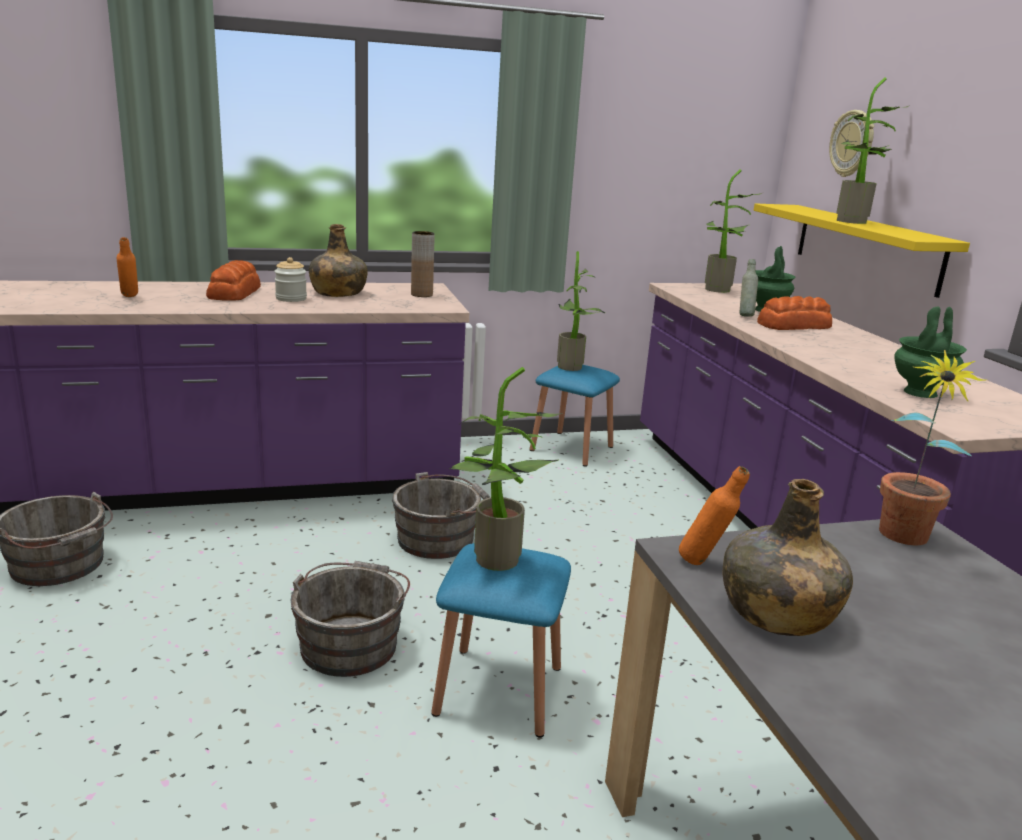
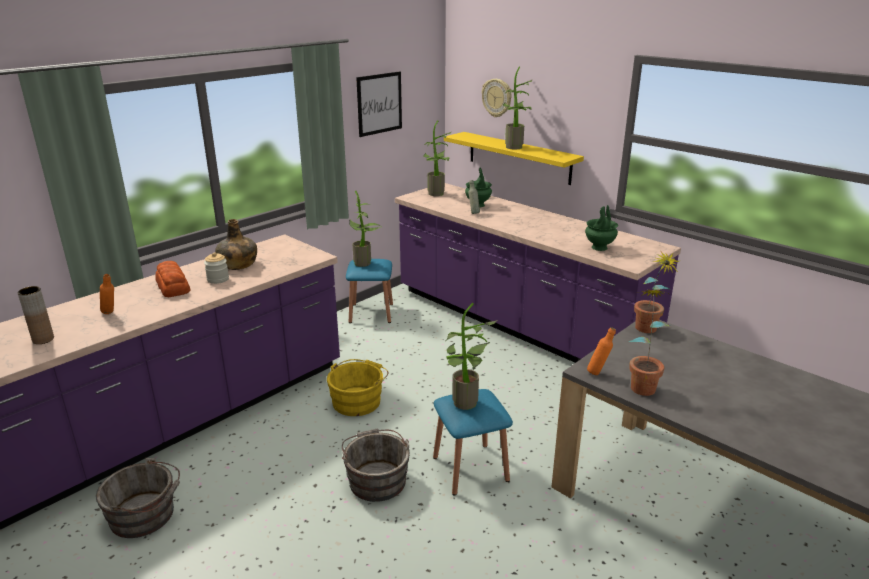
camera: 30 degrees left, 5 degrees up
grey bucket [392,472,490,559] -> yellow bucket [327,359,388,416]
brown vase [411,231,435,297] -> brown vase moved to [18,286,54,344]
green bottle [723,479,853,636] -> potted plant [628,290,670,396]
bread [757,296,832,330] -> none
none -> picture [356,71,402,137]

